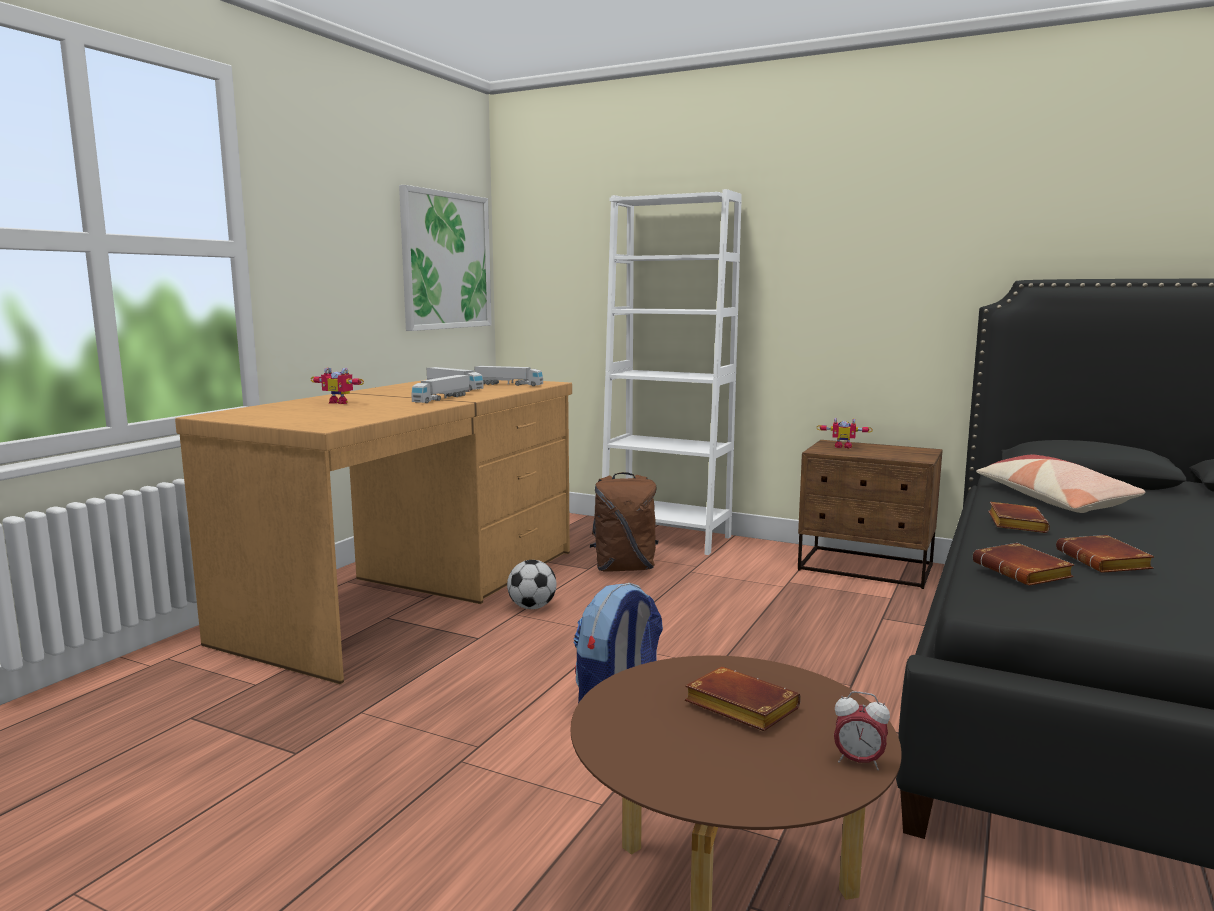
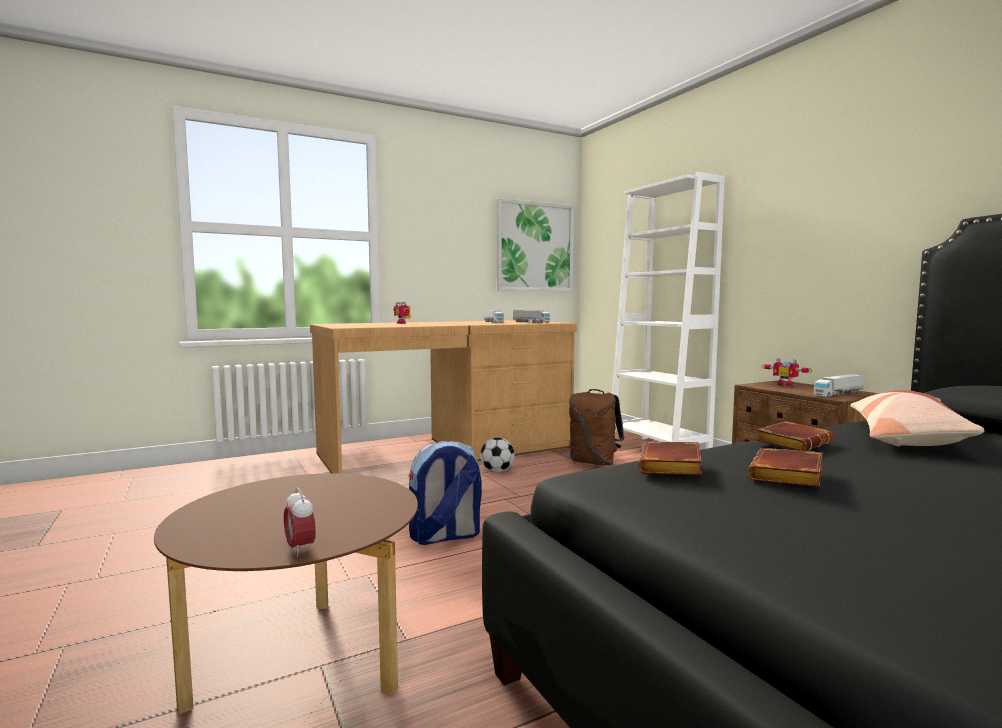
camera: 35 degrees right, 5 degrees down
toy truck [412,375,470,403] -> toy truck moved to [813,374,864,397]
brown book [685,667,801,731] -> none

